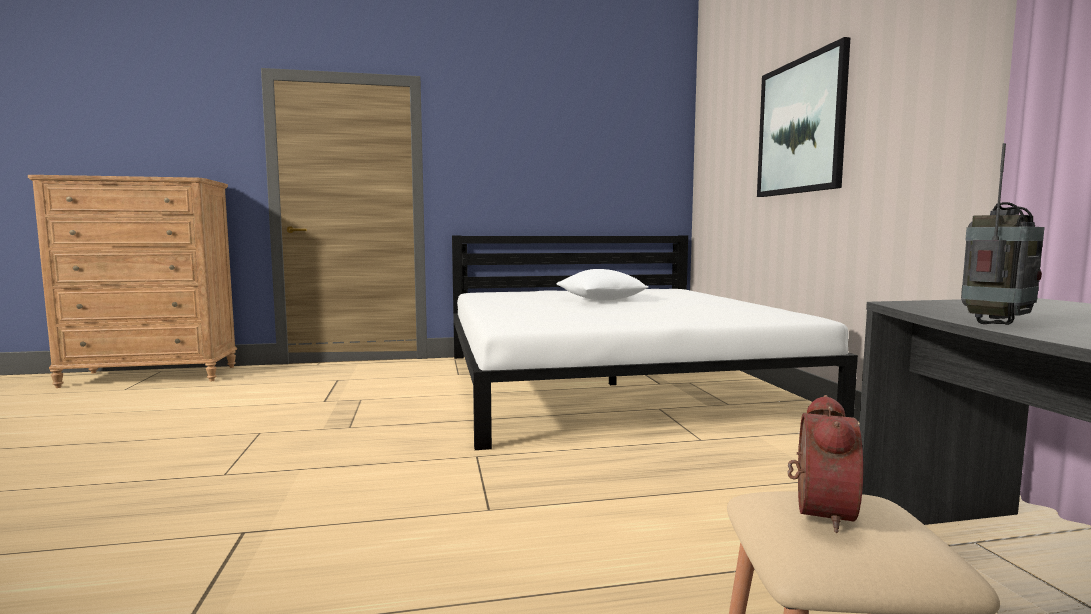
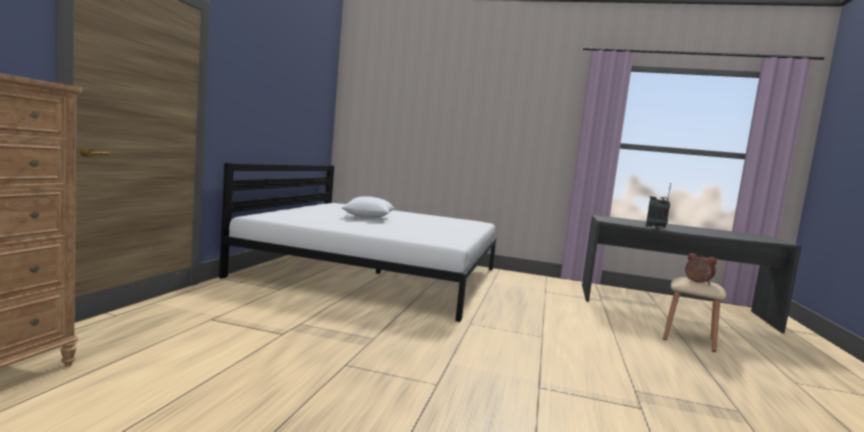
camera: 65 degrees left, 0 degrees up
picture [757,37,850,197] -> none

